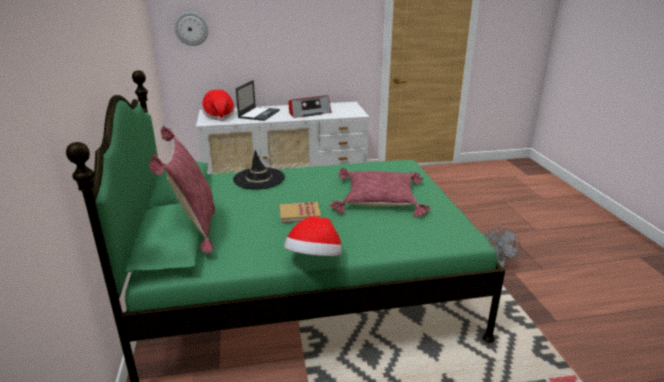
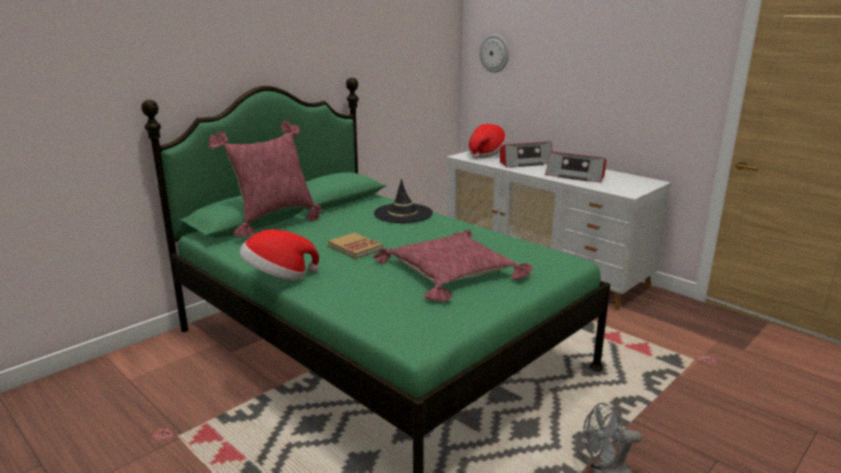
camera: 55 degrees right, 5 degrees down
laptop [236,80,280,121] -> radio [500,142,553,167]

